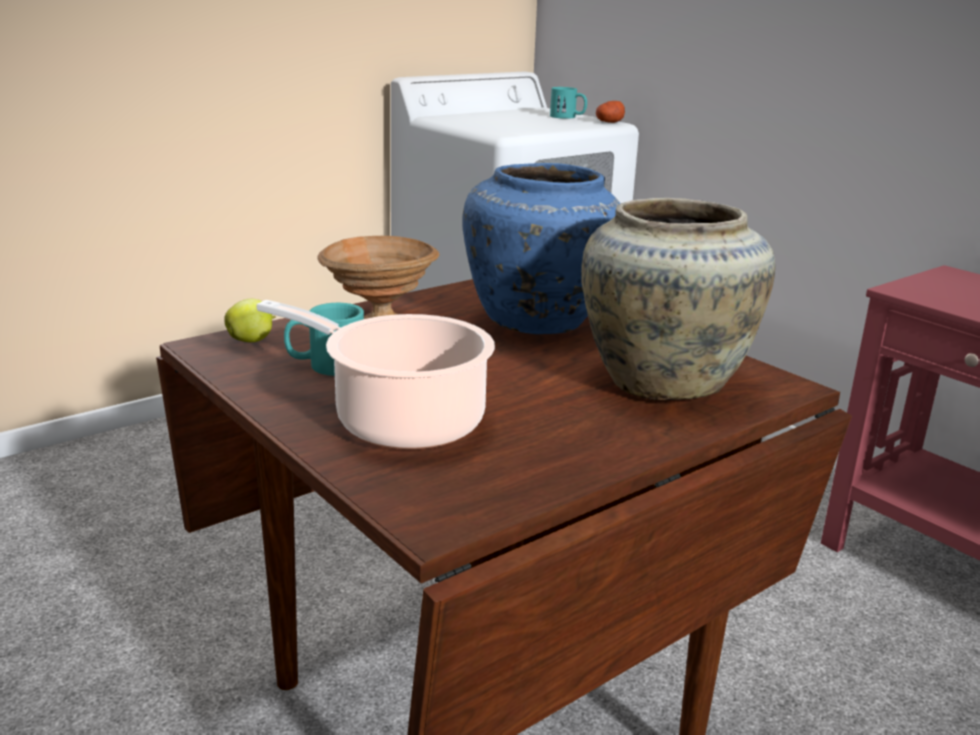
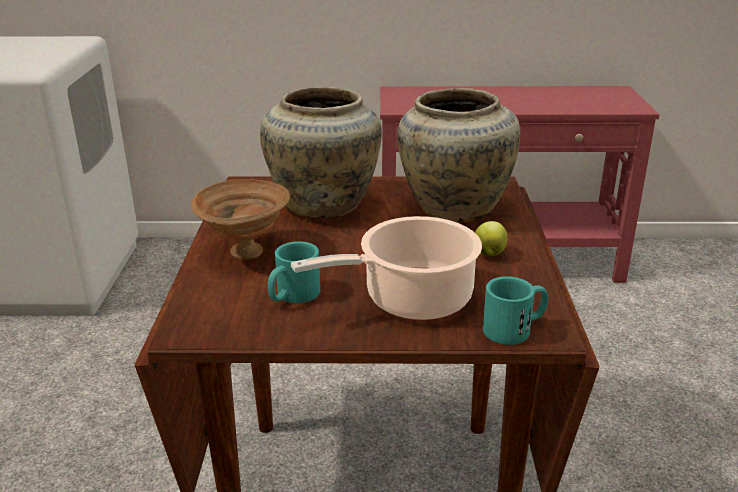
camera: 50 degrees left, 5 degrees up
apple [225,299,276,342] -> apple moved to [475,221,508,257]
blue vase [463,163,620,334] -> beige vase [260,87,381,219]
turquoise mug [550,87,587,119] -> turquoise mug moved to [483,276,548,345]
potato [596,101,625,123] -> none

